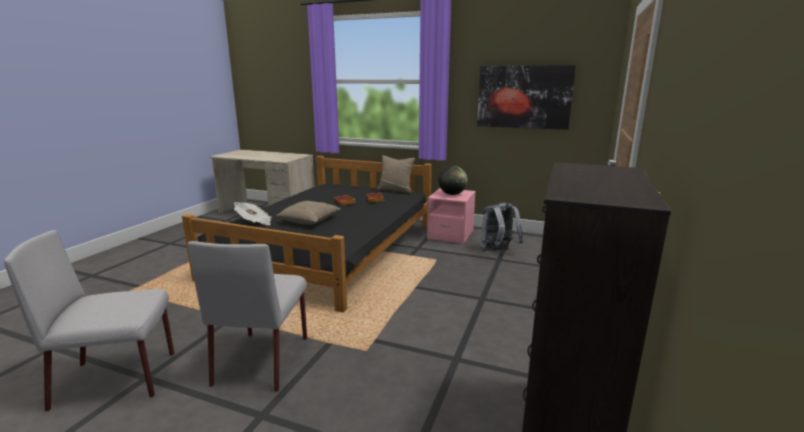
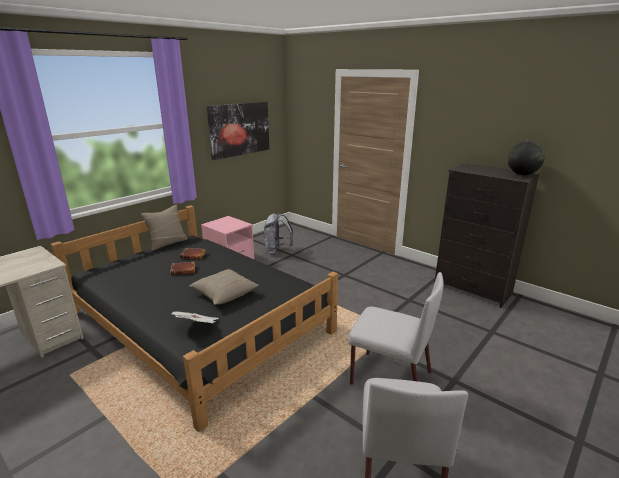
camera: 70 degrees left, 5 degrees up
globe [439,166,467,195] -> globe moved to [508,141,545,175]

